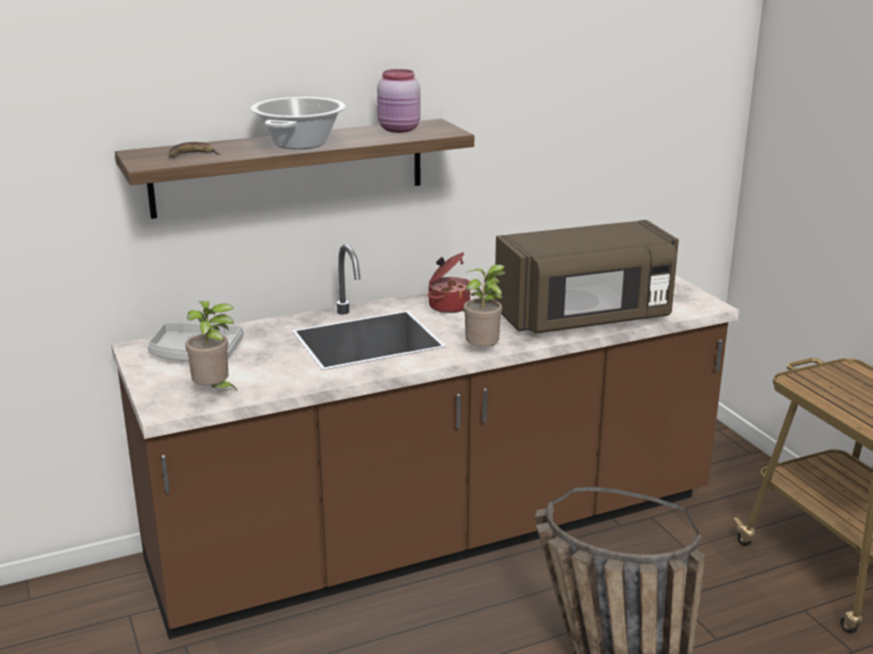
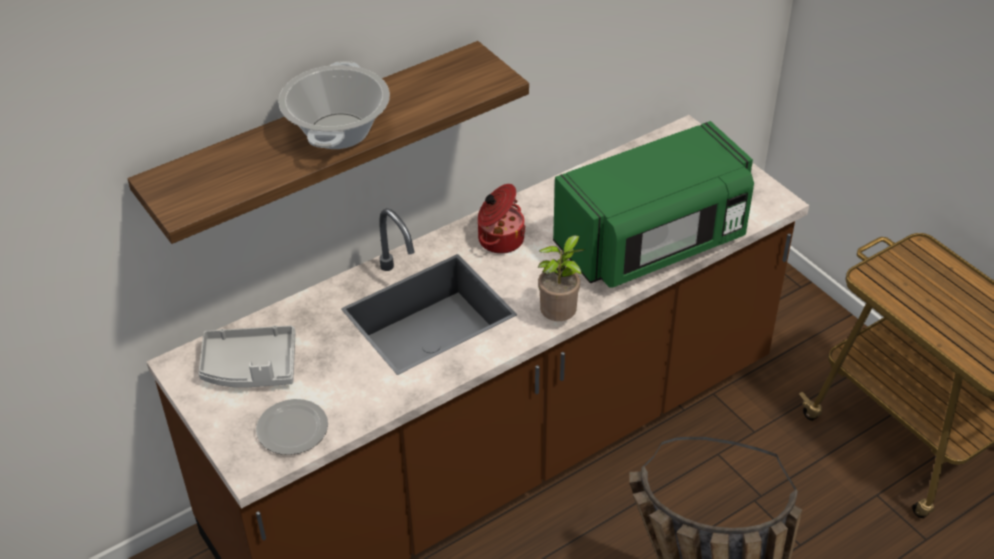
camera: 10 degrees left, 20 degrees up
banana [168,142,220,158] -> none
potted plant [185,301,237,390] -> plate [256,399,328,455]
pink jar [377,69,421,133] -> none
brown microwave [494,220,679,334] -> green microwave [553,121,754,288]

